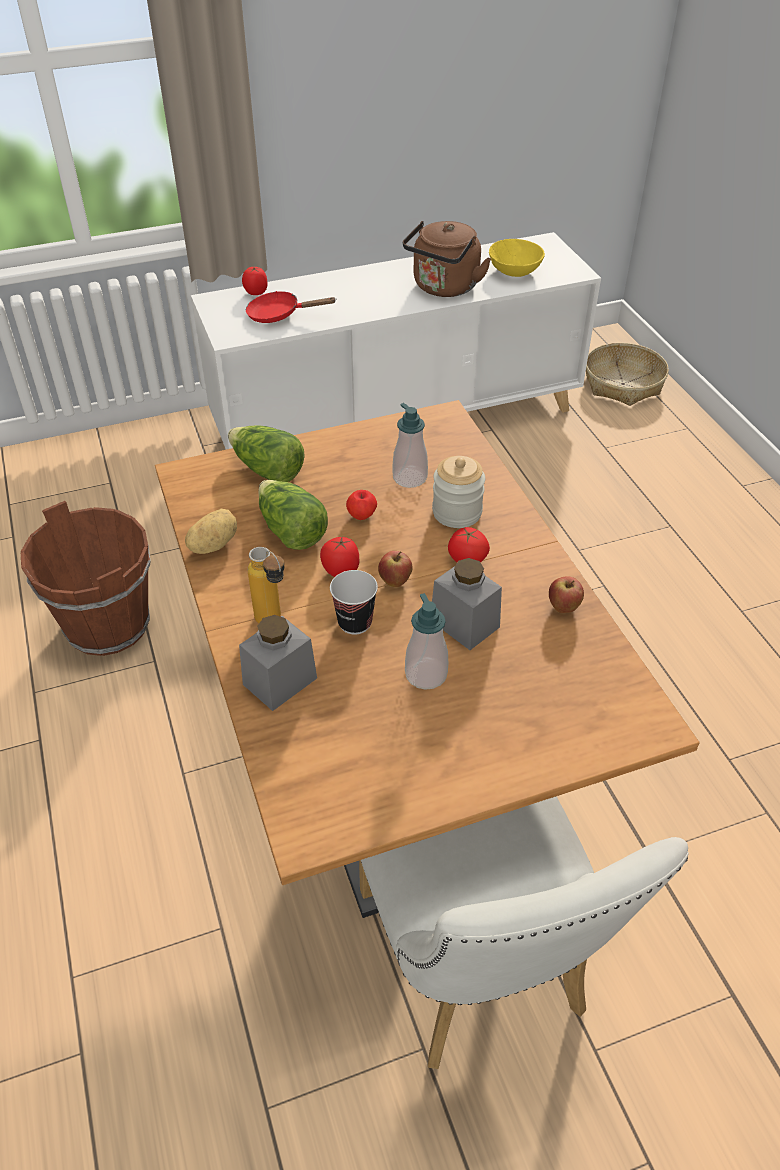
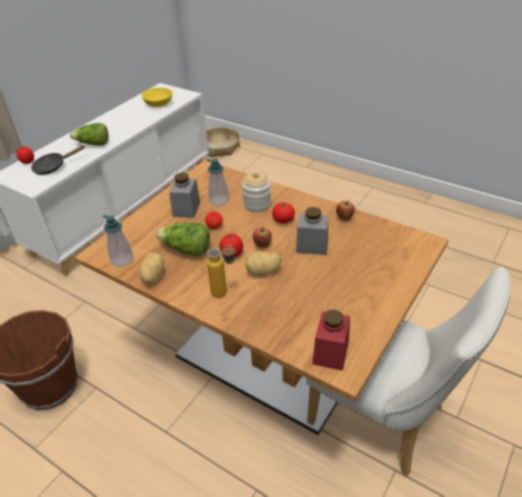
camera: 35 degrees left, 5 degrees down
lettuce [228,426,305,482] -> lettuce moved to [70,123,109,145]
grey jar [239,615,317,711] -> grey jar moved to [169,172,200,218]
red frying pan [246,291,337,323] -> black frying pan [31,145,85,175]
cup [330,570,378,635] -> potato [246,251,282,275]
brown kettle [403,221,491,297] -> none
soap dispenser [405,593,448,690] -> soap dispenser moved to [103,215,133,267]
none -> red jar [313,309,350,371]

